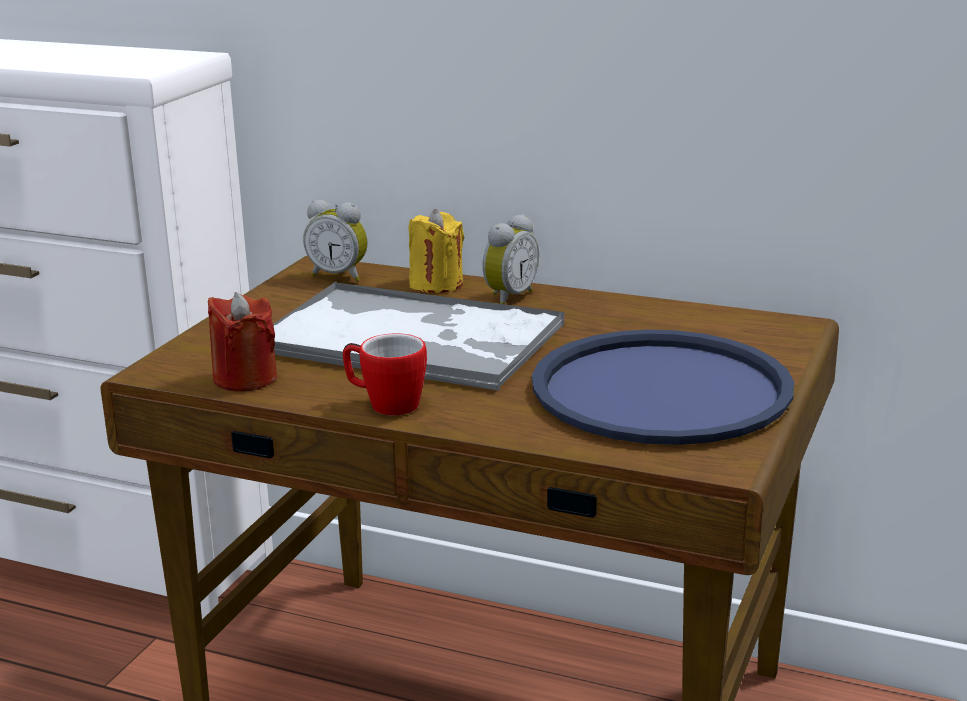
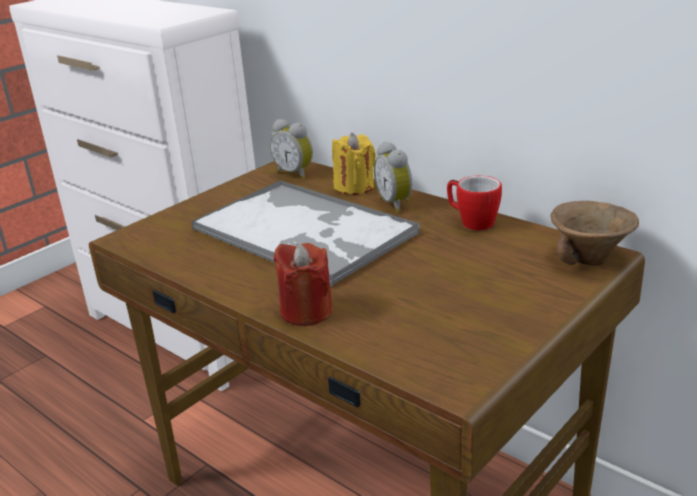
camera: 20 degrees right, 5 degrees up
red candle [208,292,277,392] -> red candle moved to [273,243,332,326]
mug [343,333,427,416] -> mug moved to [447,176,502,231]
alarm clock [482,214,539,304] -> alarm clock turned 105 degrees clockwise [374,141,412,212]
blue tray [532,330,794,445] -> none
none -> brown bowl [551,201,639,265]

